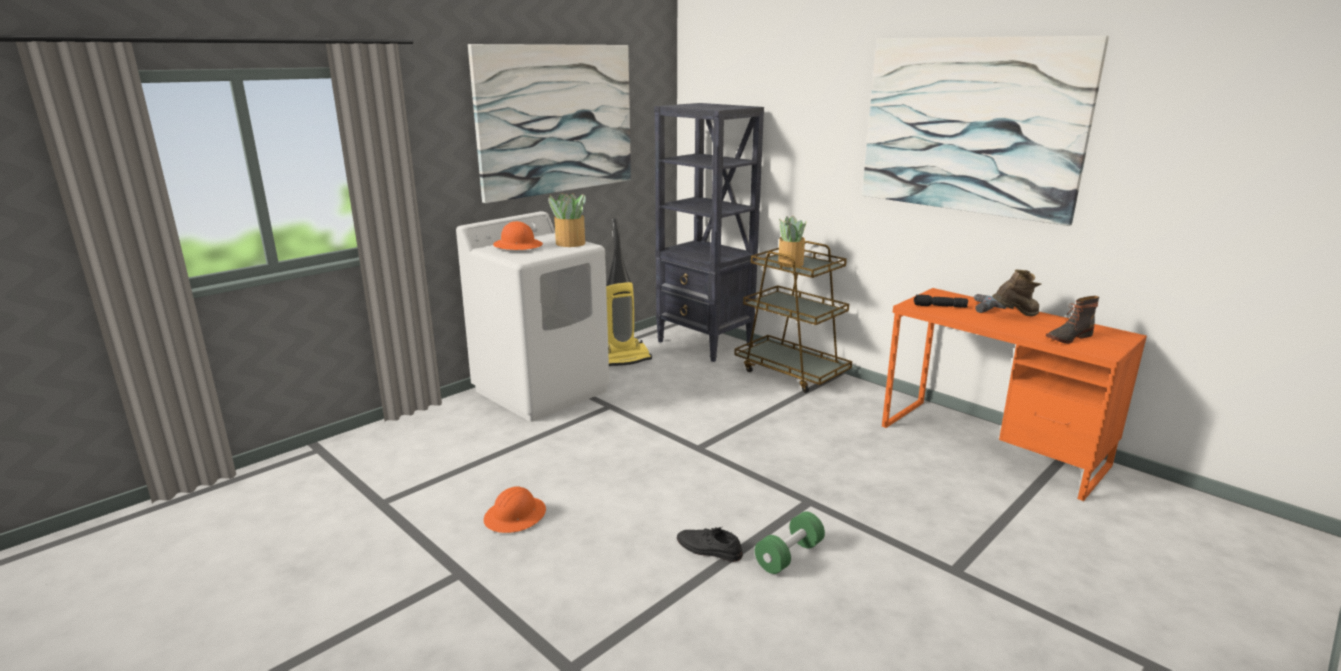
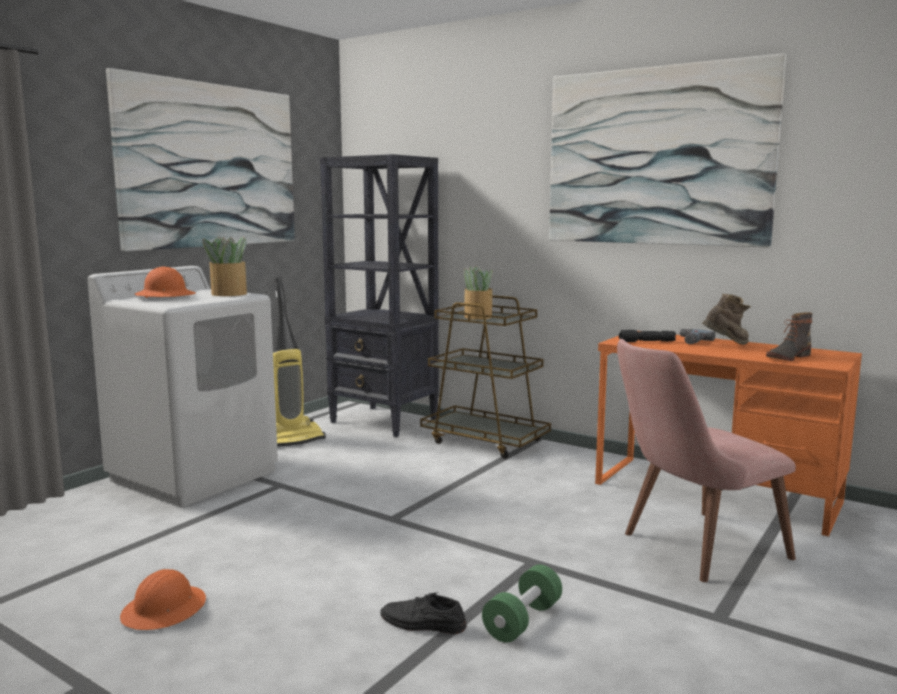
camera: 10 degrees left, 10 degrees down
none -> pink chair [617,339,796,582]

